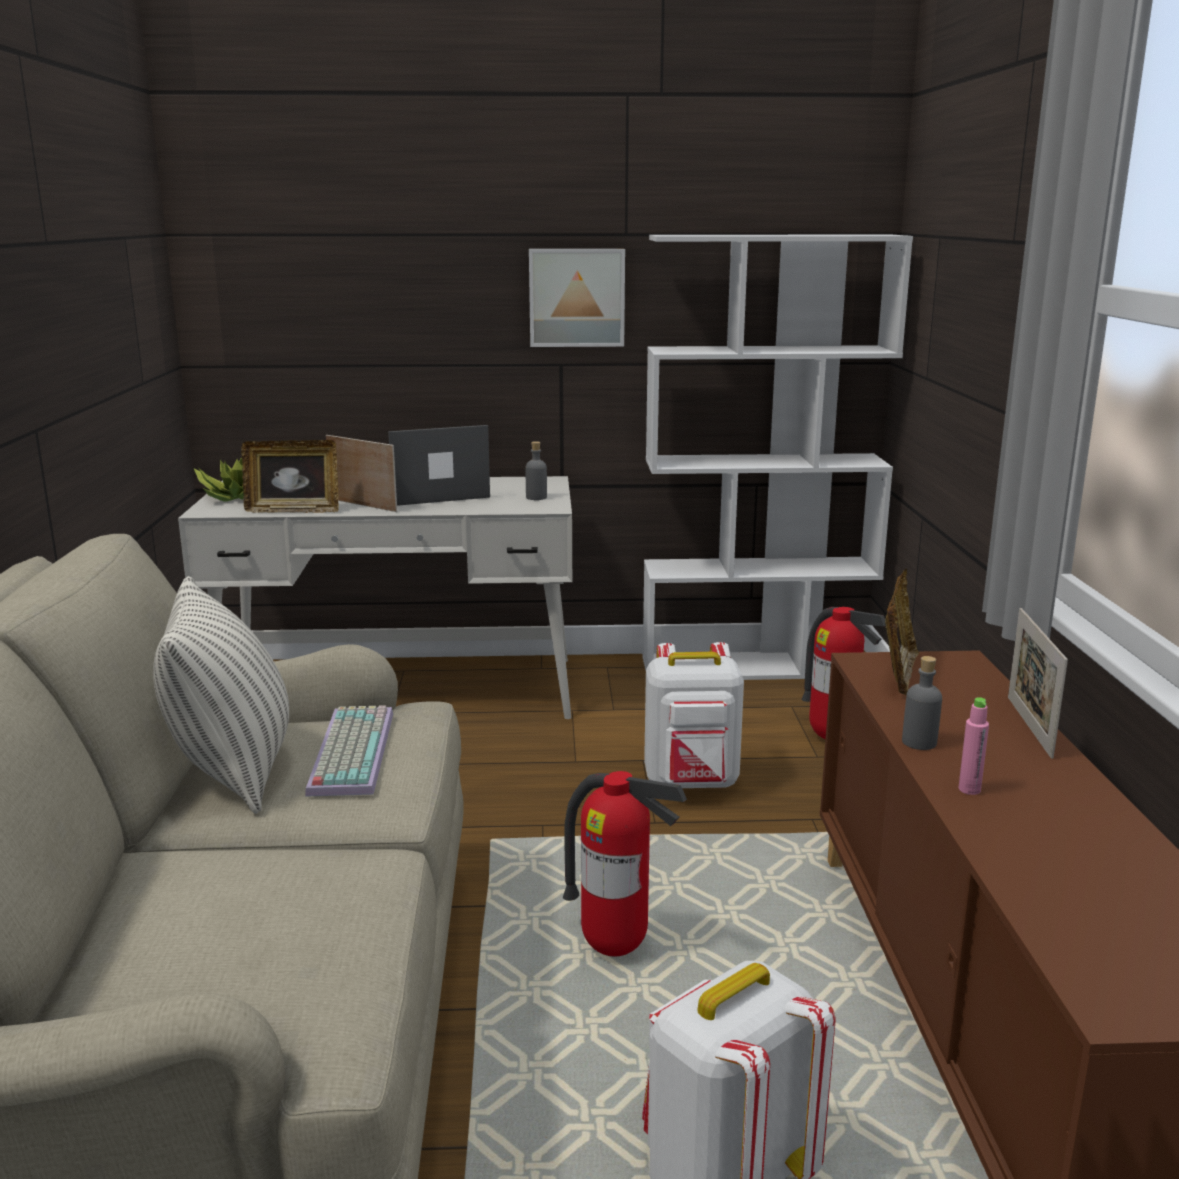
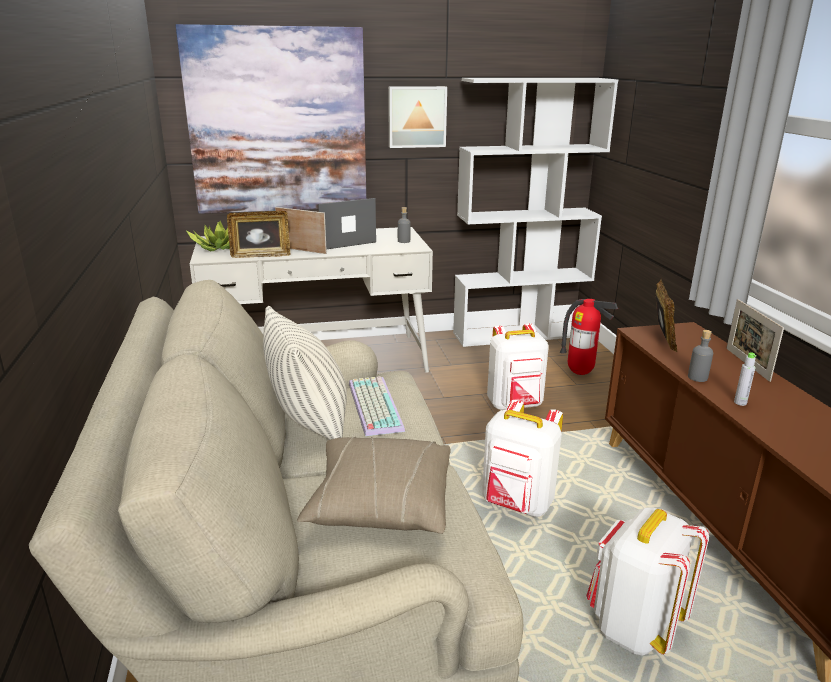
camera: 10 degrees left, 5 degrees up
fire extinguisher [563,771,687,956] -> white backpack [482,400,563,517]
pink bottle [959,697,989,795] -> grey bottle [734,352,756,406]
none -> picture [176,24,366,214]
none -> beige pillow [297,437,451,534]

